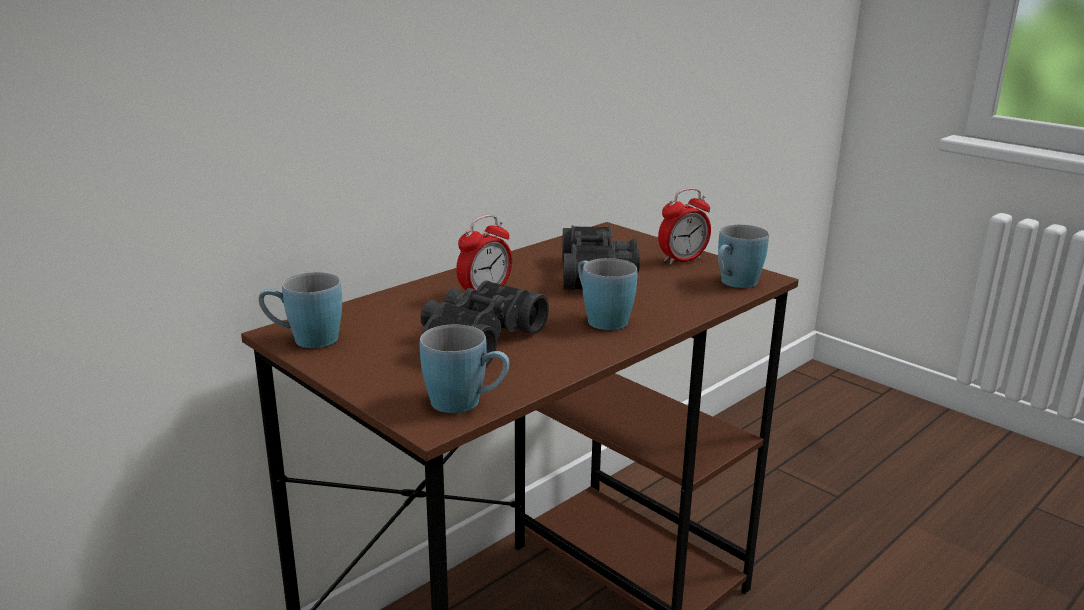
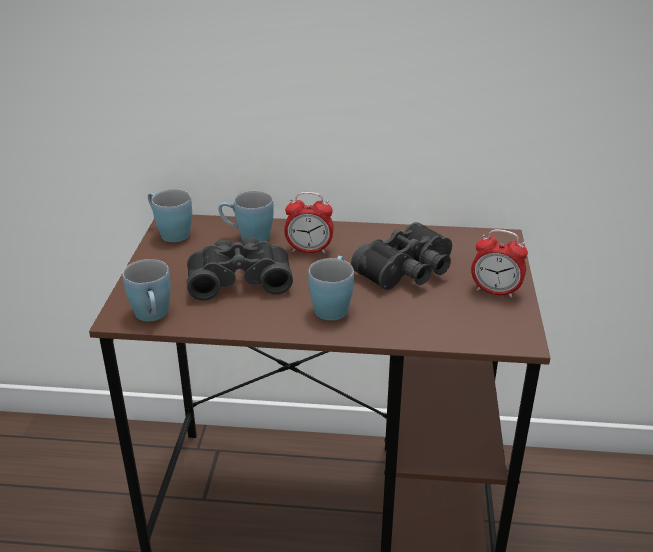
camera: 50 degrees right, 10 degrees up
blue mug [718,224,769,288] -> blue mug moved to [218,191,274,242]

